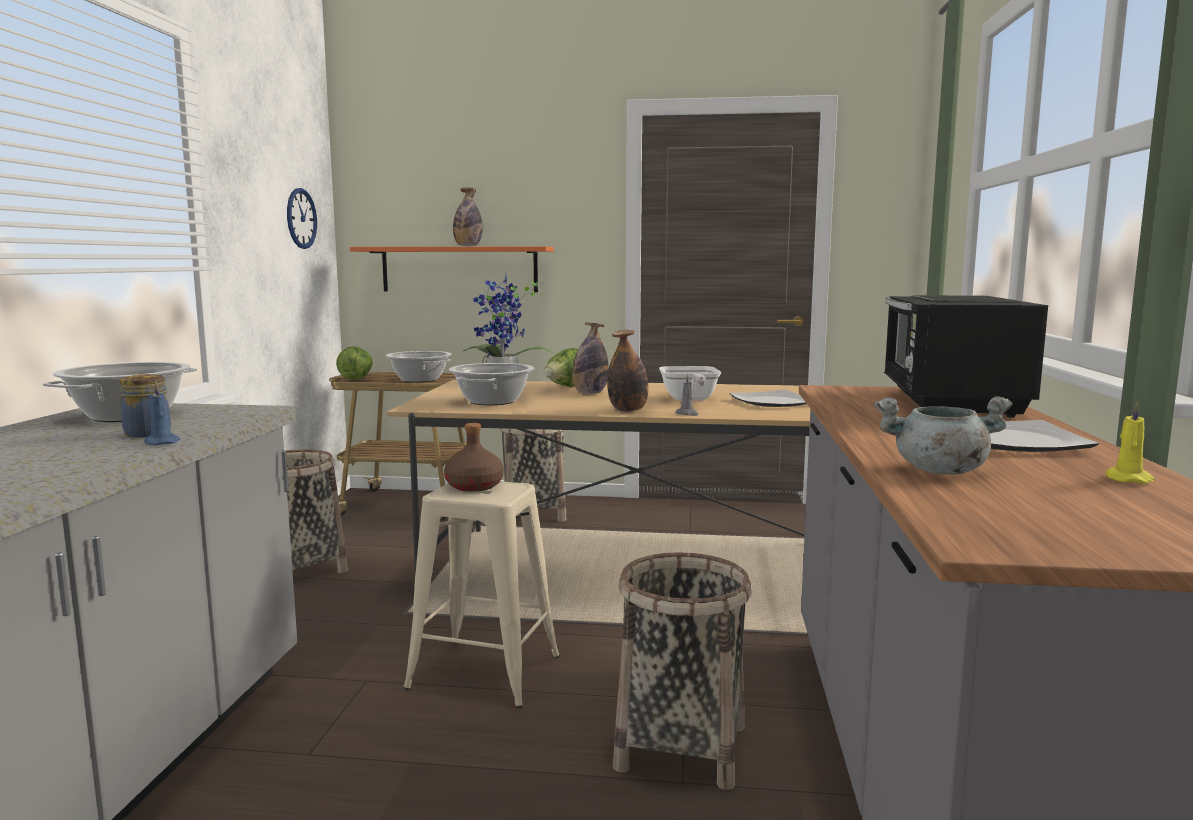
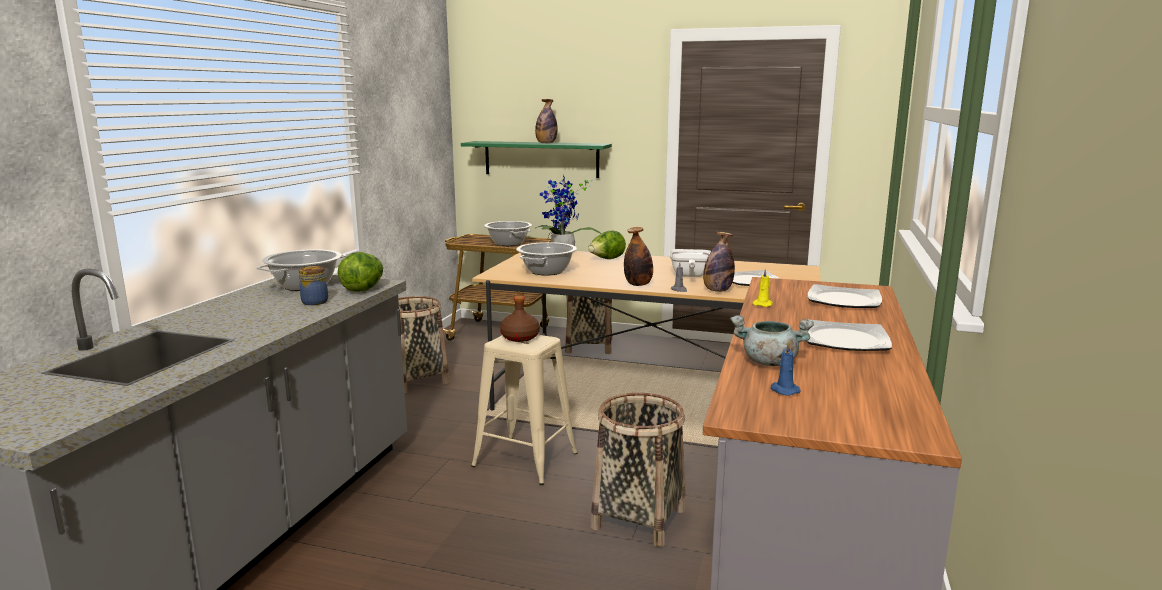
camera: 10 degrees right, 5 degrees up
blue candle [144,382,181,446] -> blue candle moved to [771,341,801,395]
wall clock [287,188,317,249] -> none
lettuce [336,346,373,380] -> lettuce moved to [338,252,383,292]
orange shelf [350,246,554,292] -> green shelf [461,141,612,178]
bottle [572,322,608,394] -> bottle moved to [703,232,735,292]
black microwave [884,295,1048,418] -> plate [807,284,882,308]
yellow candle [1105,402,1155,484] -> yellow candle moved to [753,268,773,307]

